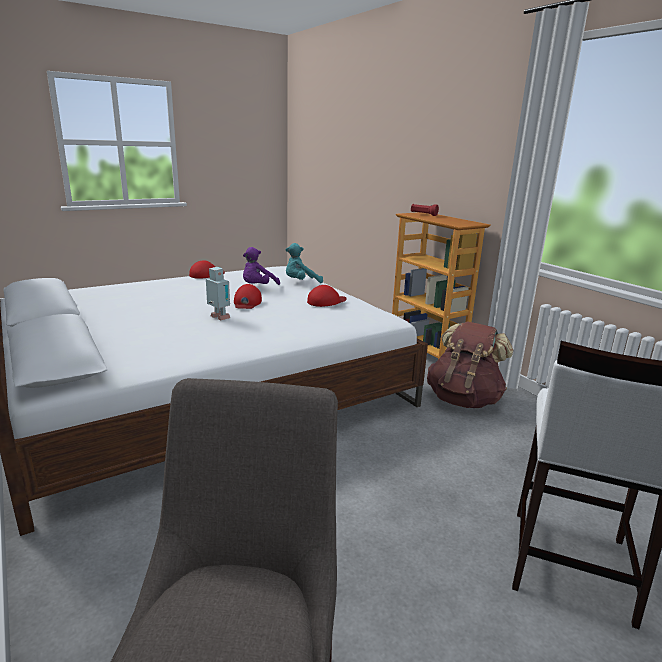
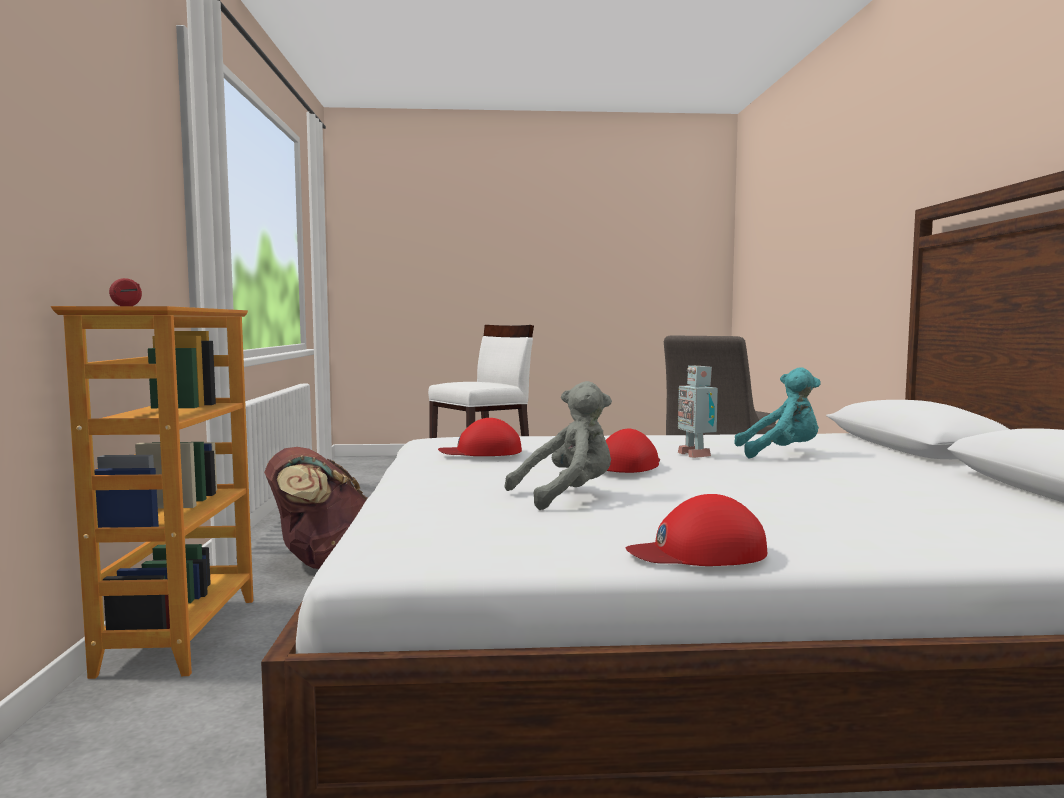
camera: 150 degrees left, 15 degrees down
purple plush toy [243,247,280,285] -> grey plush toy [505,381,612,510]
turquoise plush toy [286,243,323,283] -> turquoise plush toy moved to [734,367,821,459]

